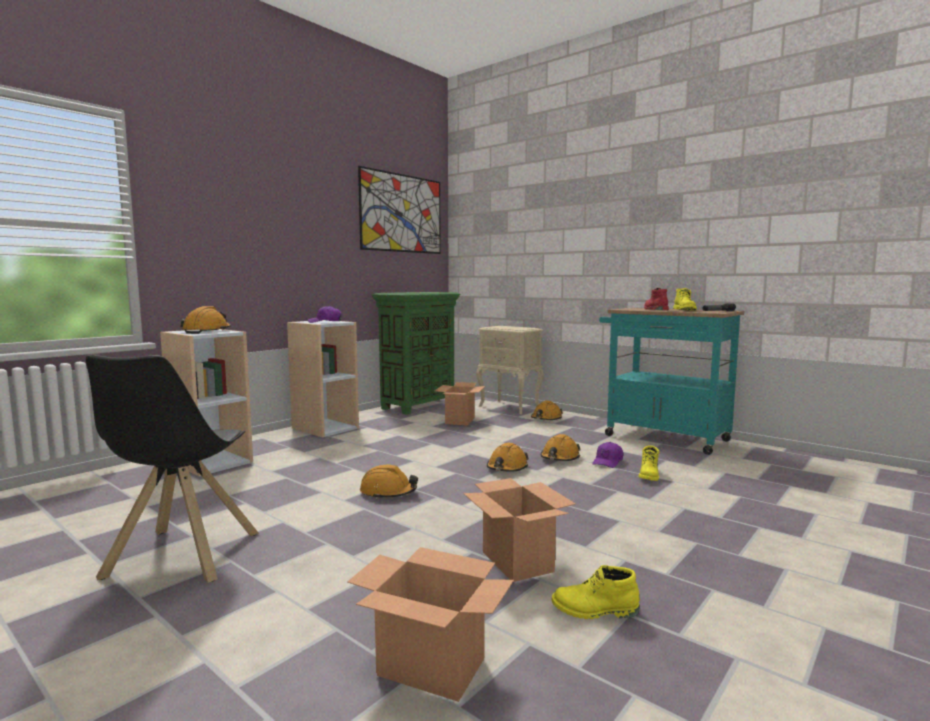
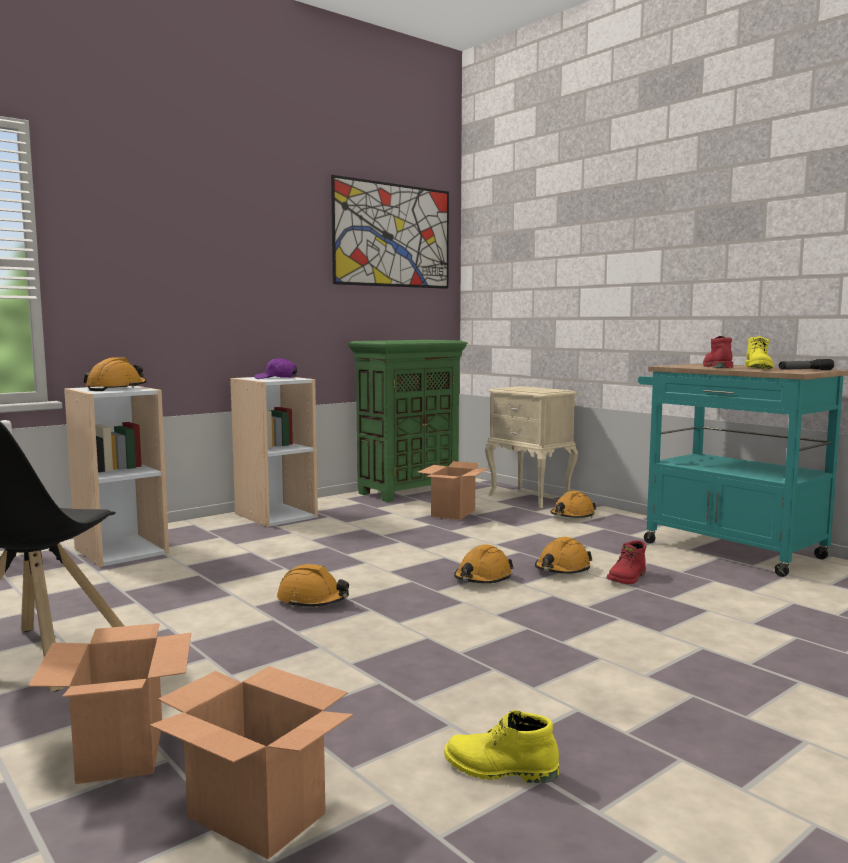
camera: 10 degrees right, 0 degrees up
cardboard box [463,478,576,582] -> cardboard box moved to [28,623,191,784]
purple cap [592,442,623,468] -> red boot [607,540,646,584]
yellow boot [639,445,660,481] -> none

